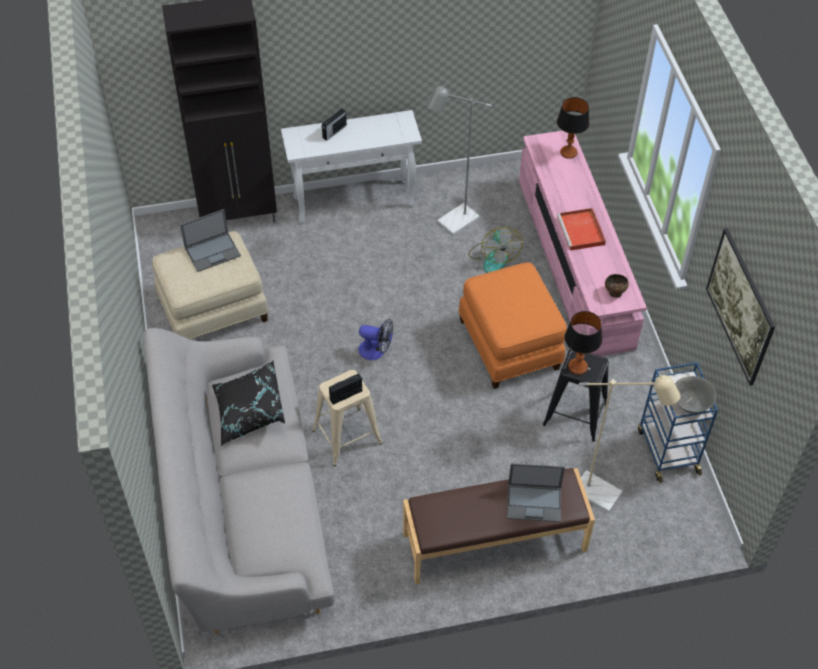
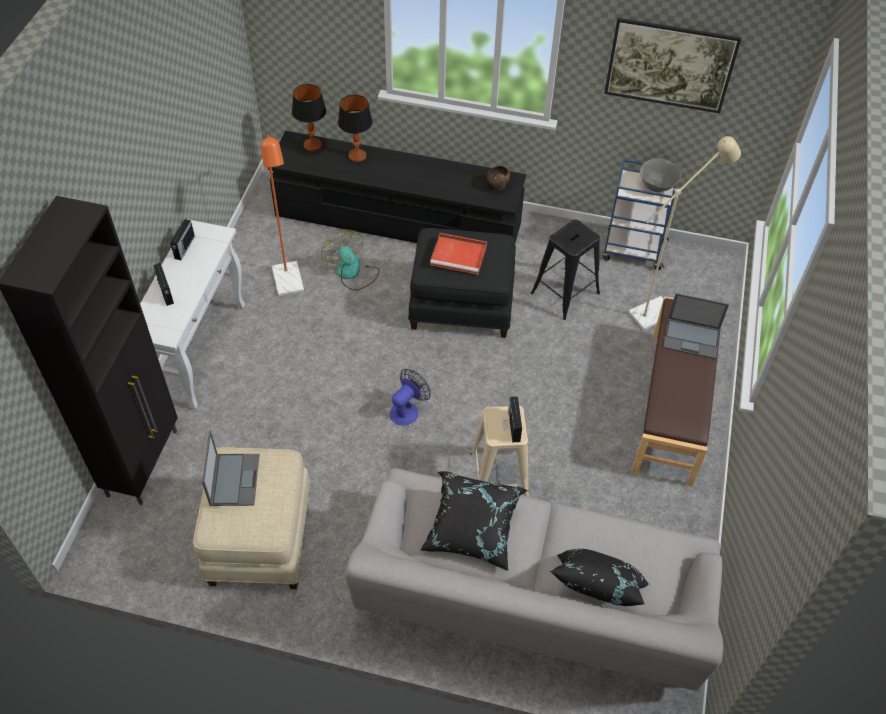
camera: 65 degrees left, 0 degrees up
grey floor lamp [426,84,492,235] -> orange floor lamp [261,134,304,296]
orange ottoman [459,263,567,389] -> black ottoman [408,228,516,338]
fan [468,227,523,273] -> fan turned 135 degrees counterclockwise [321,230,380,291]
laptop [507,463,565,522] -> laptop turned 75 degrees clockwise [663,293,729,359]
pink tv stand [519,131,647,356] -> black tv stand [268,131,526,243]
red tray [557,208,606,251] -> red tray moved to [430,233,487,275]
table lamp [564,311,602,375] -> table lamp moved to [338,95,373,162]
none -> radio [170,218,195,260]
none -> black pillow [550,549,650,606]

